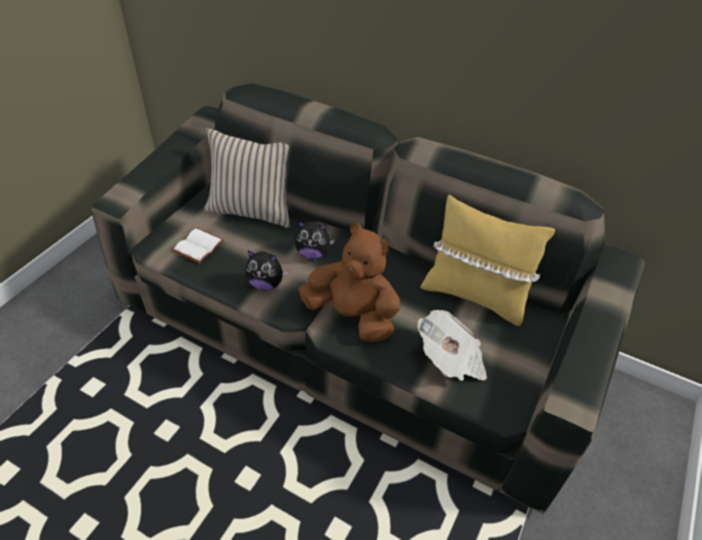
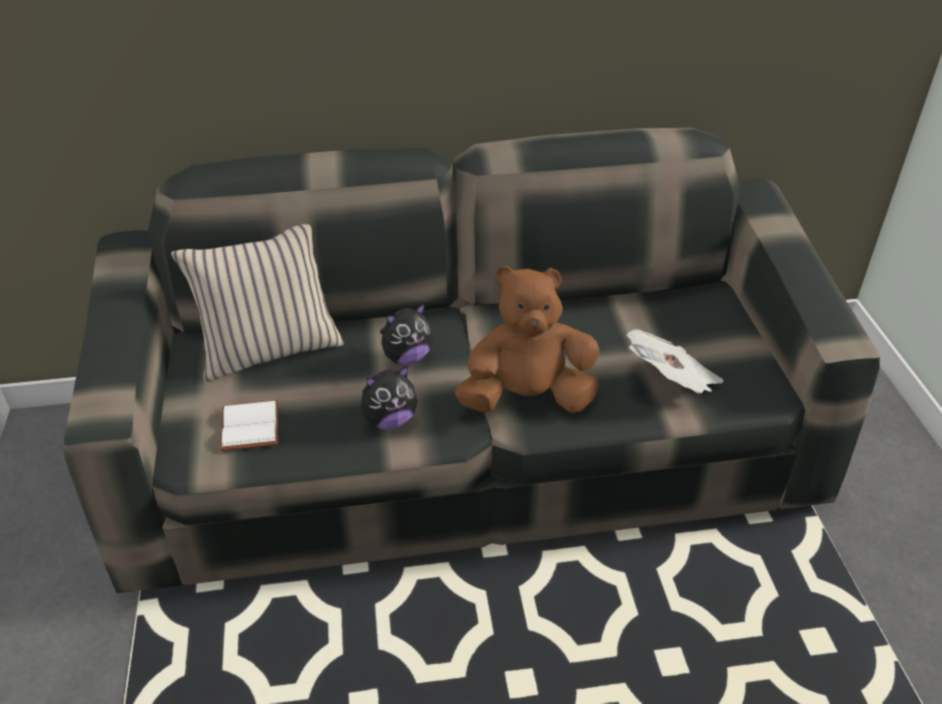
camera: 35 degrees left, 5 degrees down
yellow pillow [420,194,555,326] -> none

